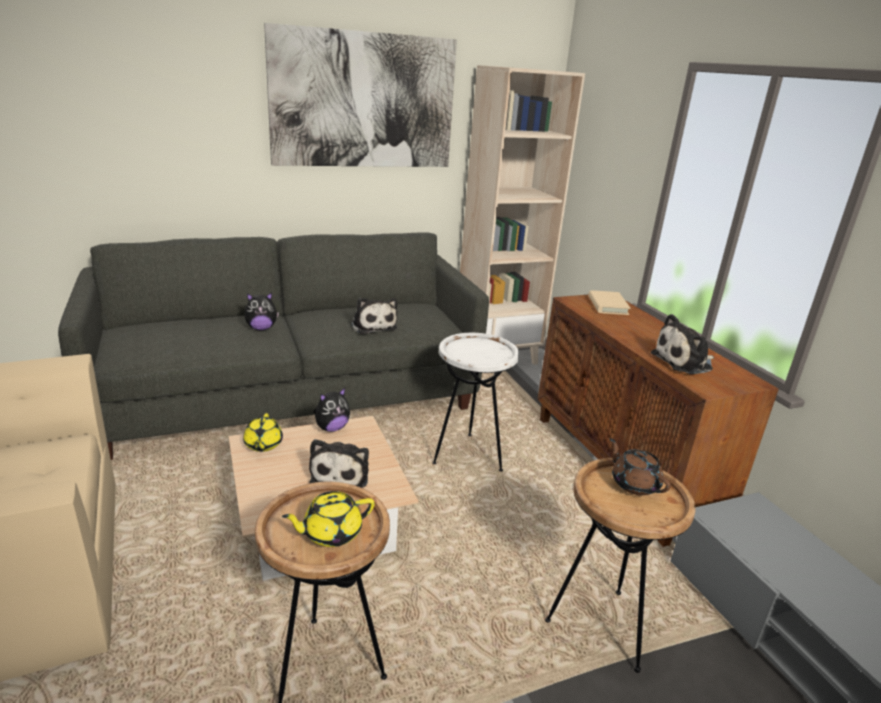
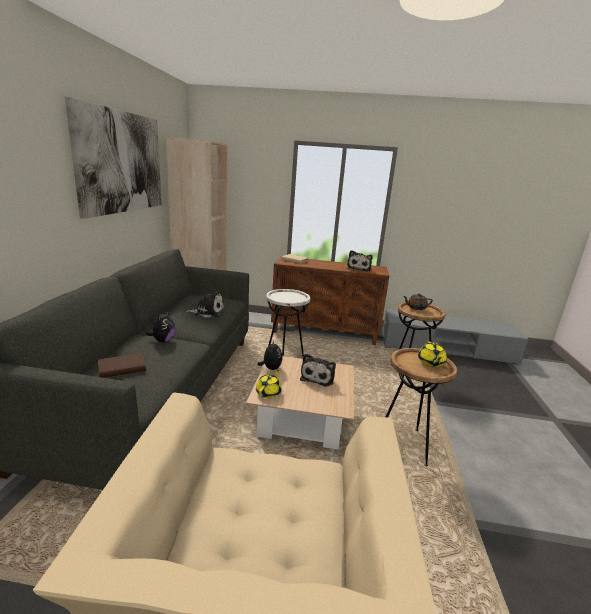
camera: 60 degrees left, 5 degrees down
yellow teapot [243,413,283,452] -> yellow teapot turned 90 degrees counterclockwise [256,370,282,398]
plush toy [309,439,369,488] -> plush toy turned 75 degrees clockwise [300,353,336,387]
none -> brown book [98,353,146,378]

